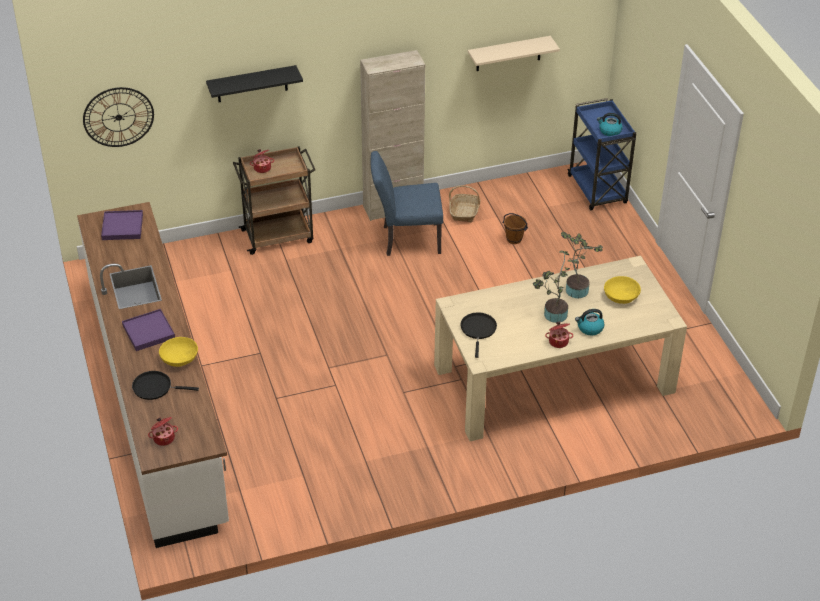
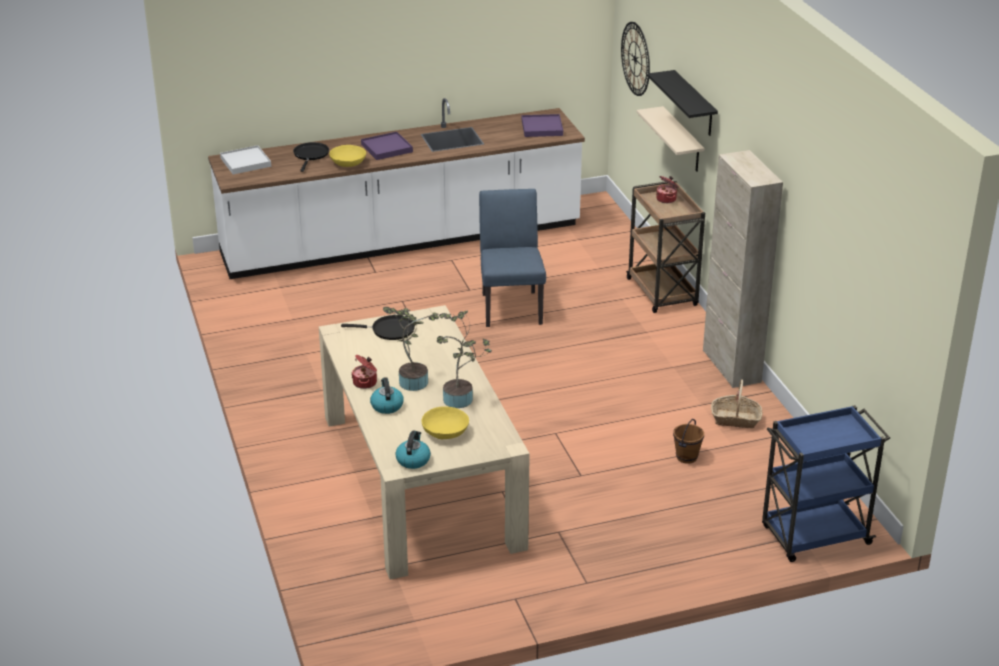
camera: 90 degrees right, 10 degrees down
cooking pot [148,417,178,446] -> white tray [220,145,271,174]
blue chair [371,151,443,256] -> blue chair moved to [479,189,546,327]
beige shelf [468,36,560,71] -> beige shelf moved to [636,106,704,172]
kettle [597,113,623,136] -> kettle moved to [395,431,431,469]

